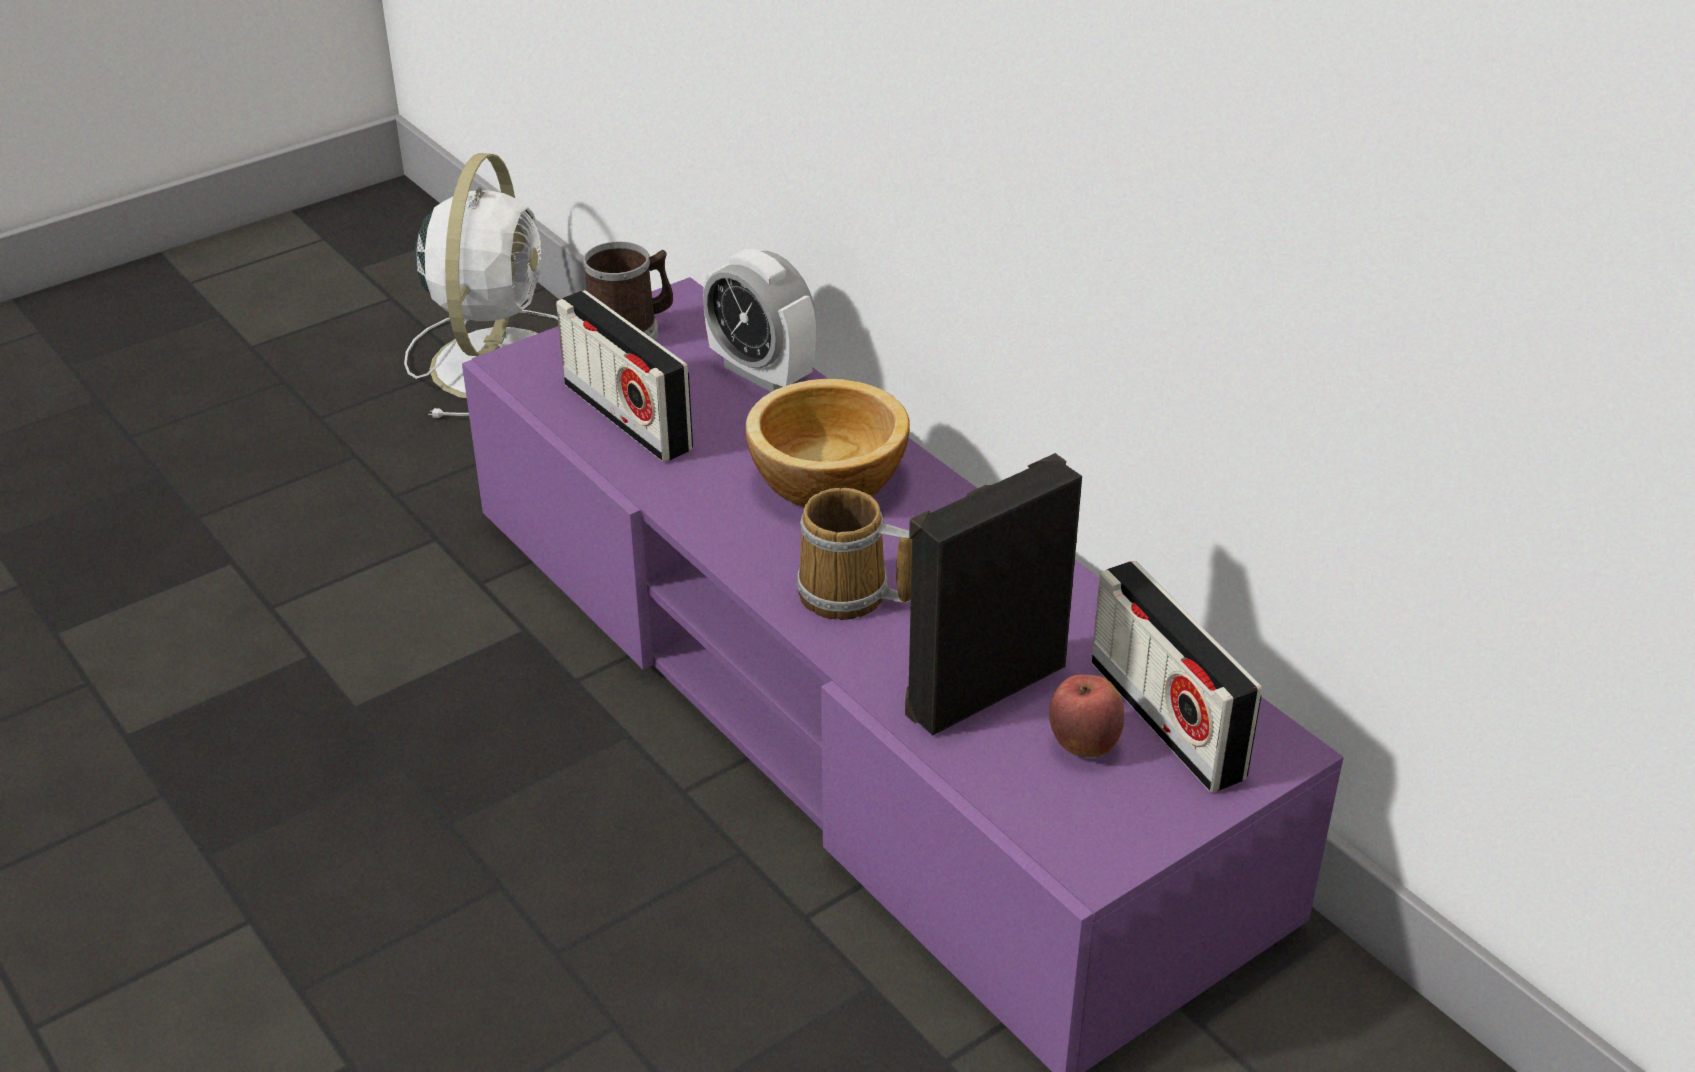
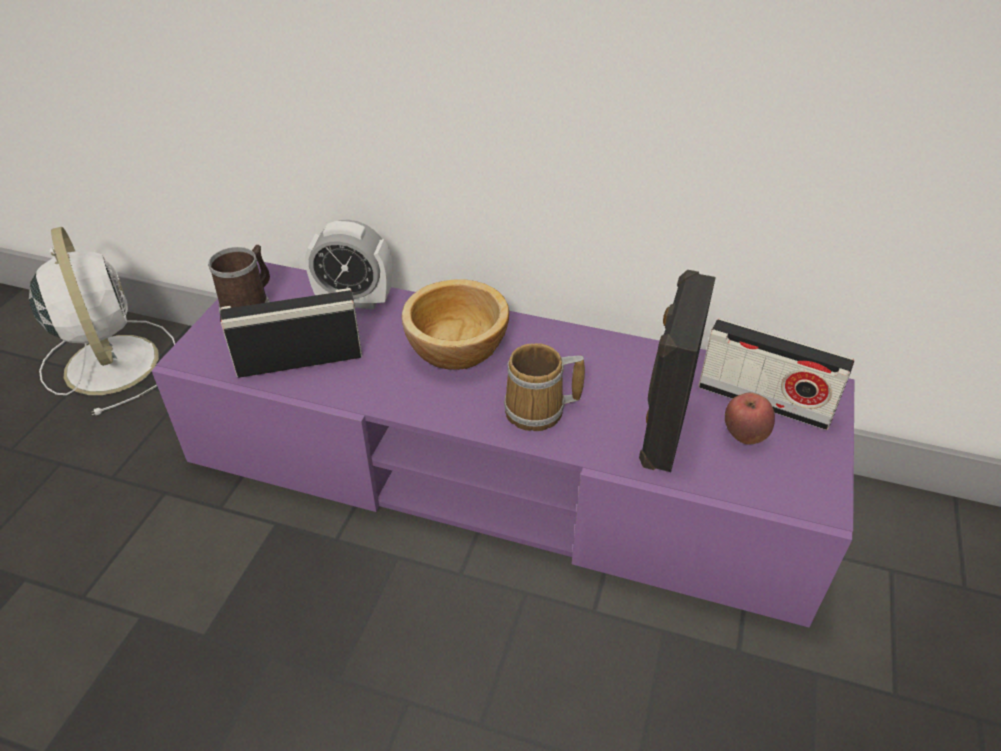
camera: 35 degrees left, 5 degrees up
radio [556,290,693,462] -> radio turned 150 degrees clockwise [220,288,362,378]

